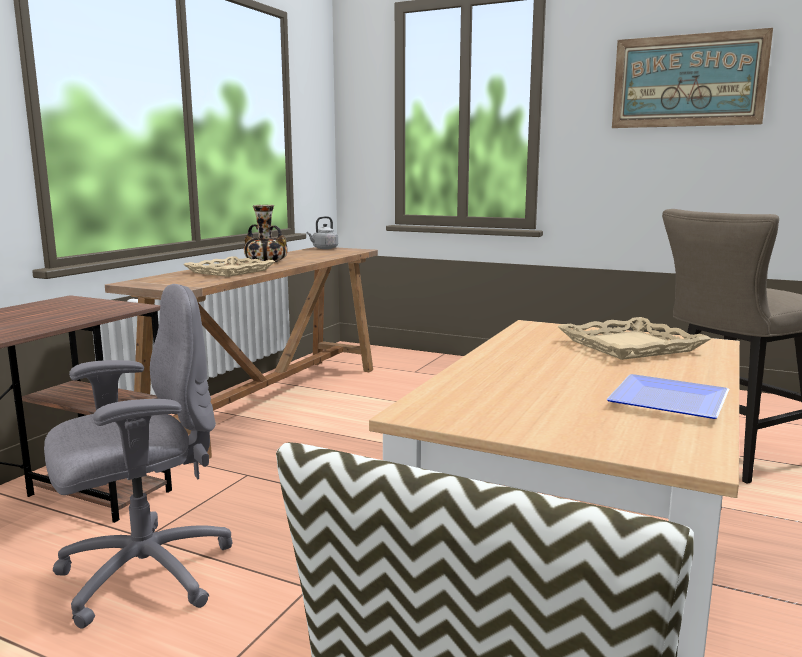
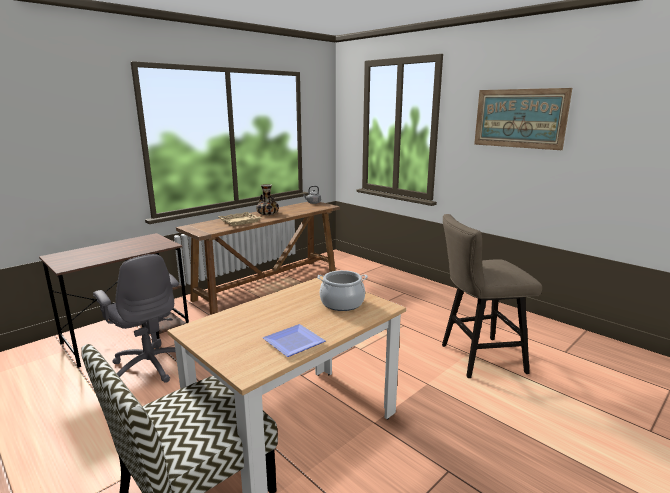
camera: 20 degrees right, 5 degrees up
grey office chair [44,284,232,629] -> grey office chair turned 60 degrees clockwise [93,254,179,383]
beige tray [557,317,712,360] -> cooking pot [317,270,368,311]

